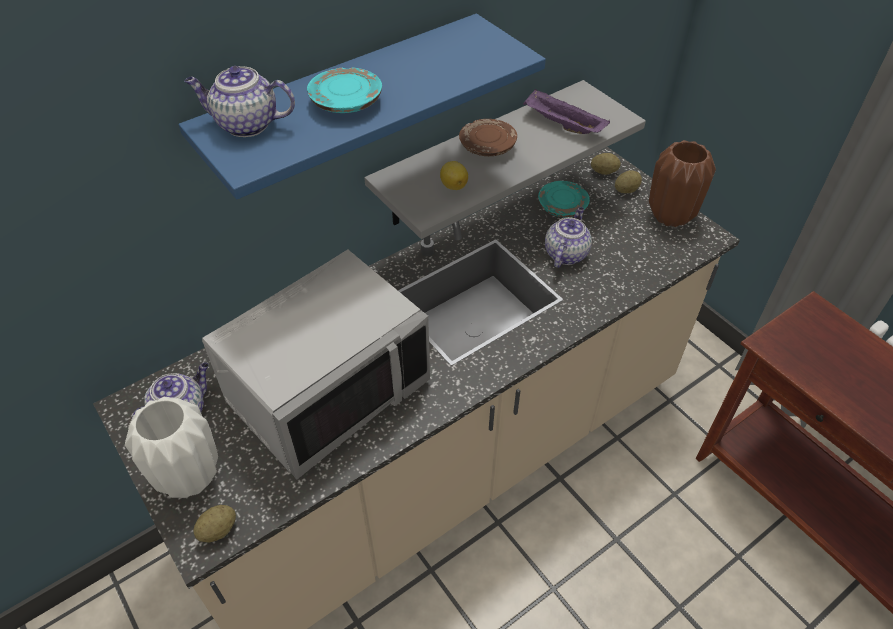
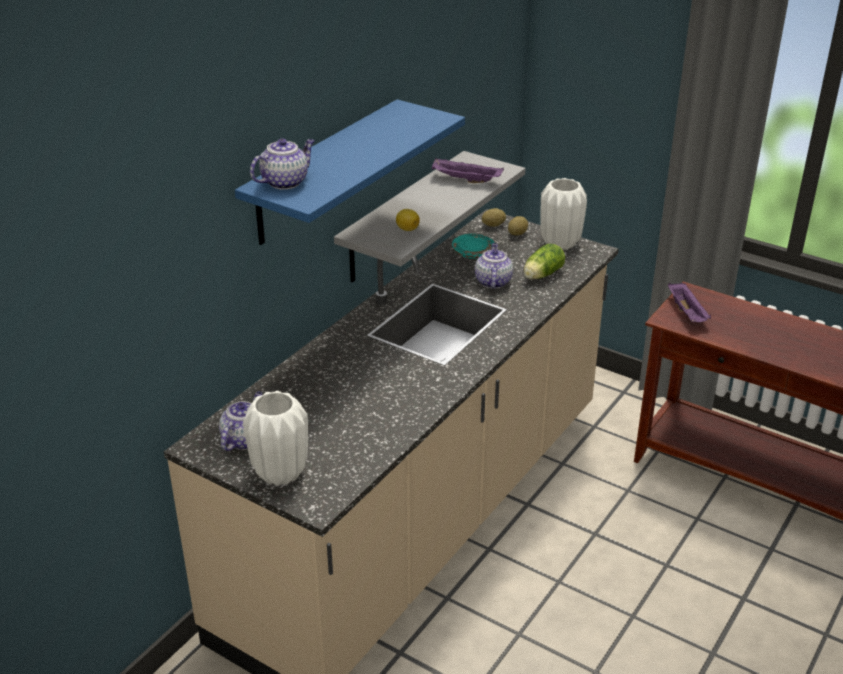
camera: 20 degrees left, 15 degrees down
teapot [184,66,295,137] -> teapot turned 150 degrees clockwise [250,138,315,190]
potato [193,505,236,542] -> none
grey microwave [202,249,430,479] -> none
turquoise plate [307,67,382,113] -> none
brown plate [459,119,517,156] -> none
brown vase [649,140,716,227] -> white vase [541,178,587,250]
none -> lettuce [524,244,565,279]
none -> purple tray [668,283,711,322]

